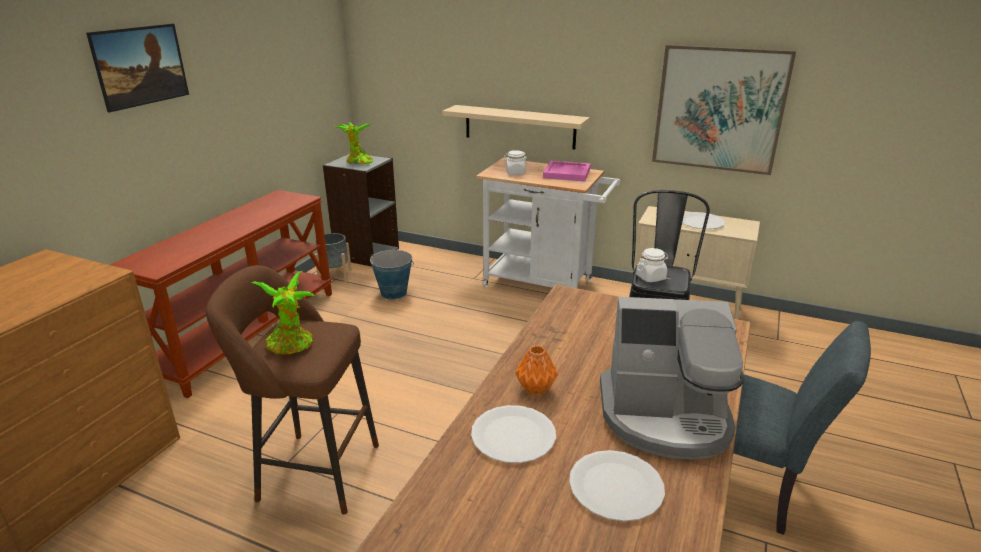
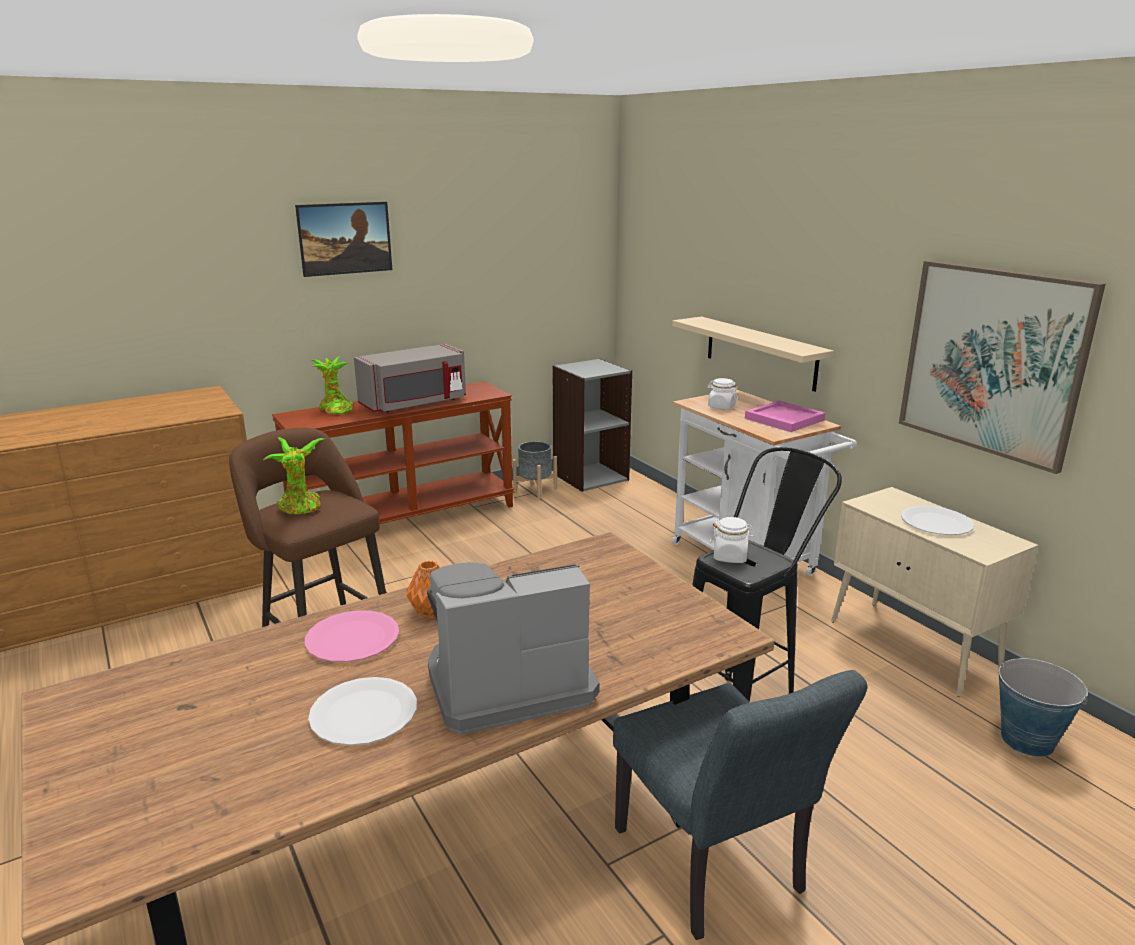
camera: 35 degrees right, 5 degrees down
potted plant [335,122,373,164] -> potted plant moved to [311,357,353,414]
bucket [370,250,414,299] -> bucket moved to [999,658,1088,757]
white plate [471,405,556,463] -> pink plate [305,610,399,662]
coffee machine [600,297,744,460] -> coffee machine turned 120 degrees clockwise [427,562,600,735]
none -> grey microwave [354,344,466,412]

